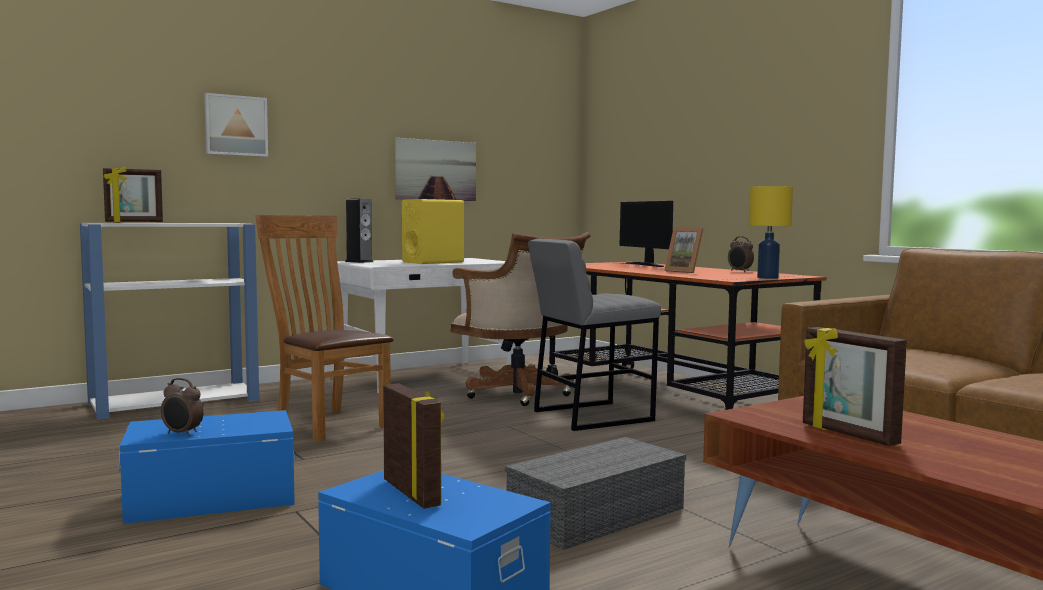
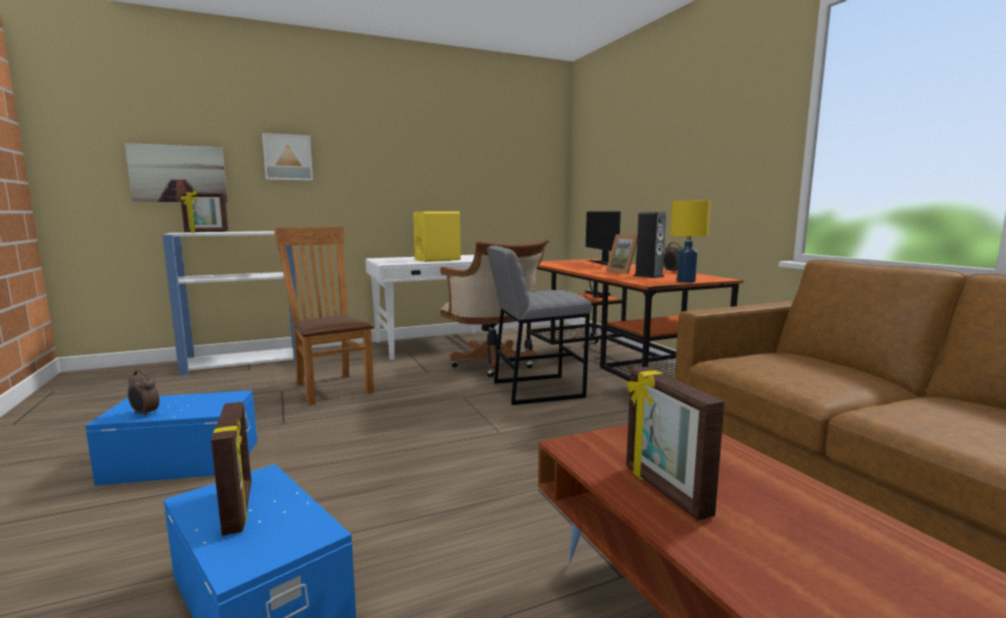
camera: 10 degrees right, 5 degrees up
speaker [345,198,373,263] -> speaker moved to [634,212,666,278]
picture [395,138,476,201] -> picture moved to [125,143,228,202]
grey storage box [505,437,686,550] -> none

